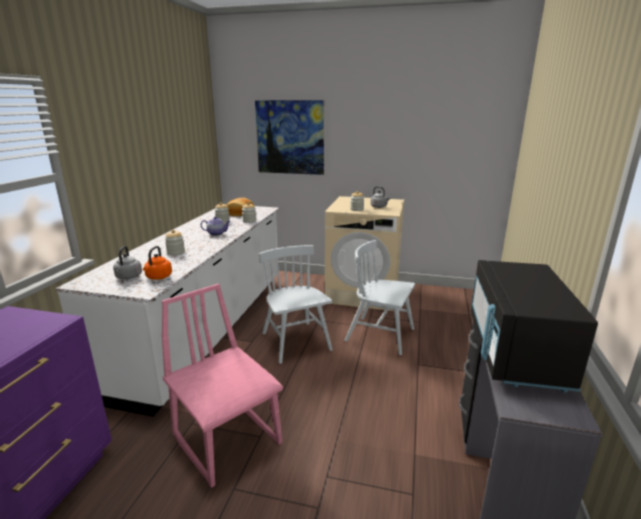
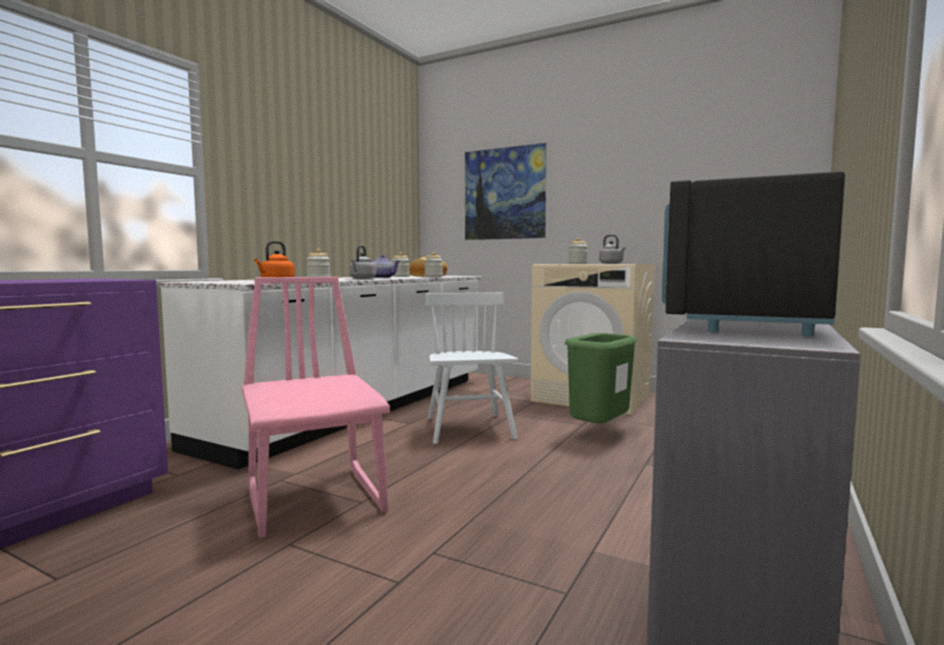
camera: 15 degrees right, 15 degrees down
grey kettle [113,246,142,279] -> grey kettle moved to [349,246,376,279]
white chair [345,240,415,355] -> green trash can [565,333,638,423]

